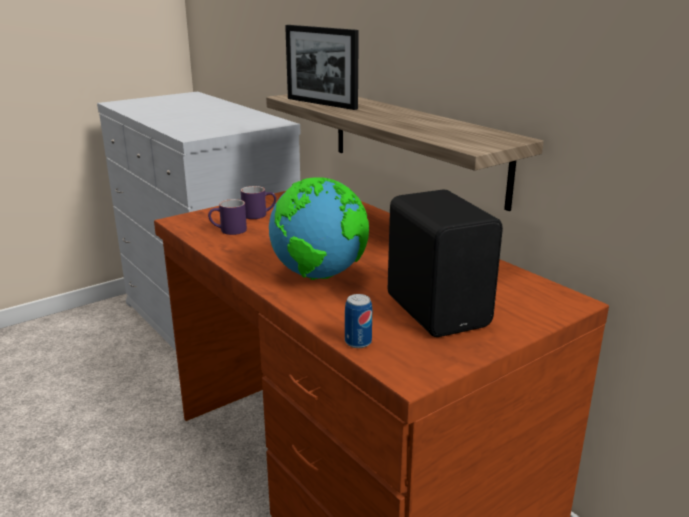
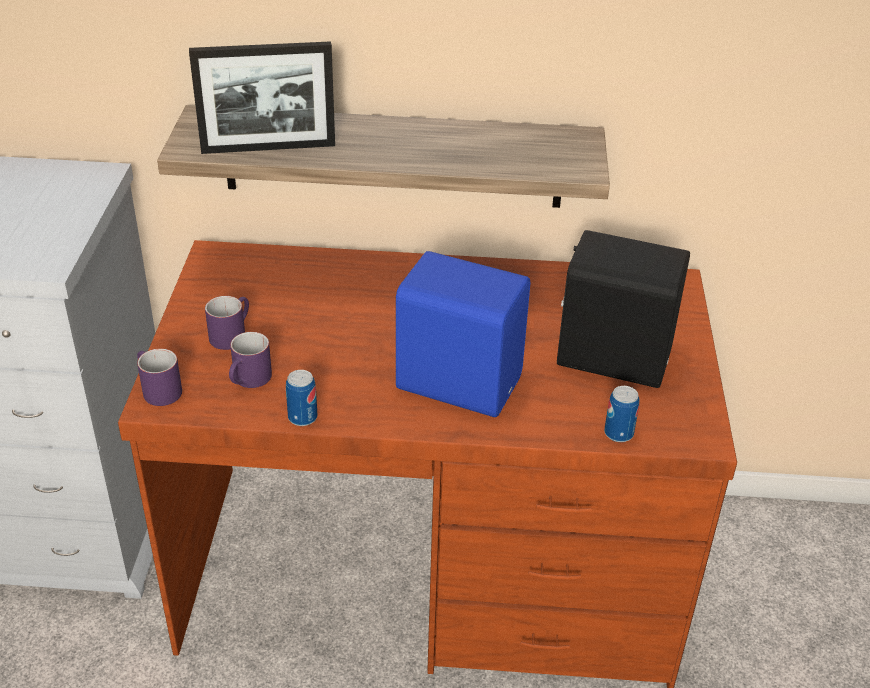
camera: 50 degrees left, 15 degrees up
globe [269,177,369,280] -> blue speaker [396,251,530,417]
none -> purple mug [137,348,182,406]
none -> can [286,370,317,426]

